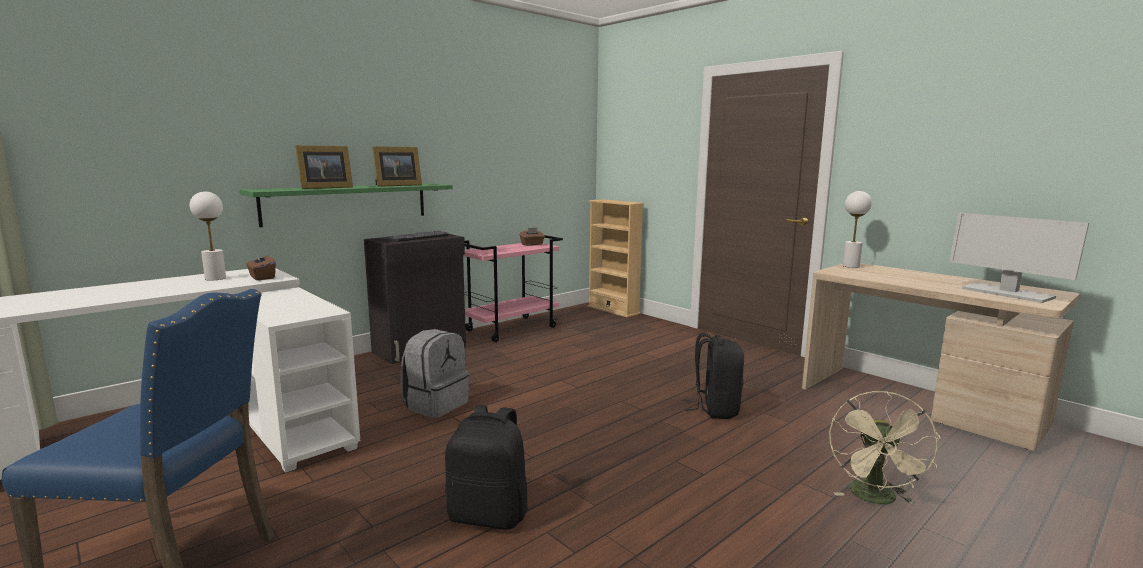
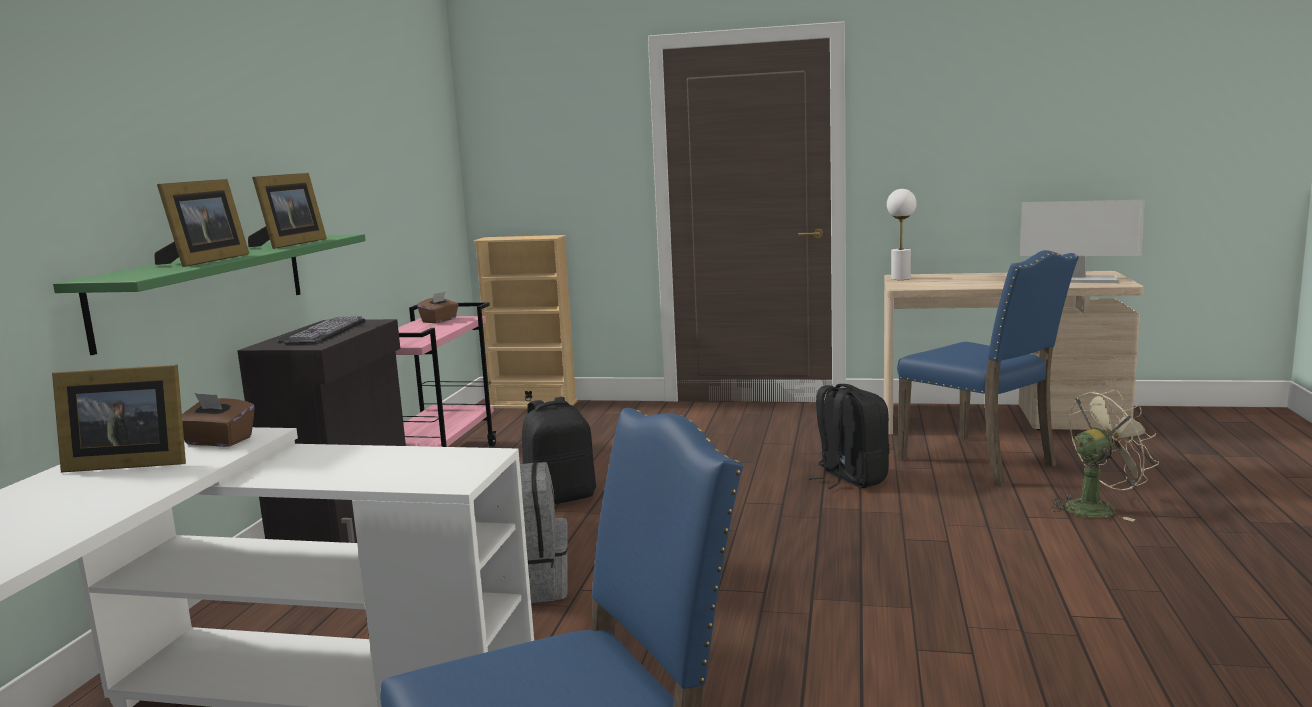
camera: 35 degrees left, 0 degrees up
white table lamp [190,191,226,281] -> picture frame [52,364,186,473]
black backpack [445,405,528,530] -> black backpack moved to [522,397,596,504]
beige fan [829,391,941,504] -> beige fan turned 90 degrees counterclockwise [1050,389,1159,521]
none -> blue chair [897,250,1079,487]

